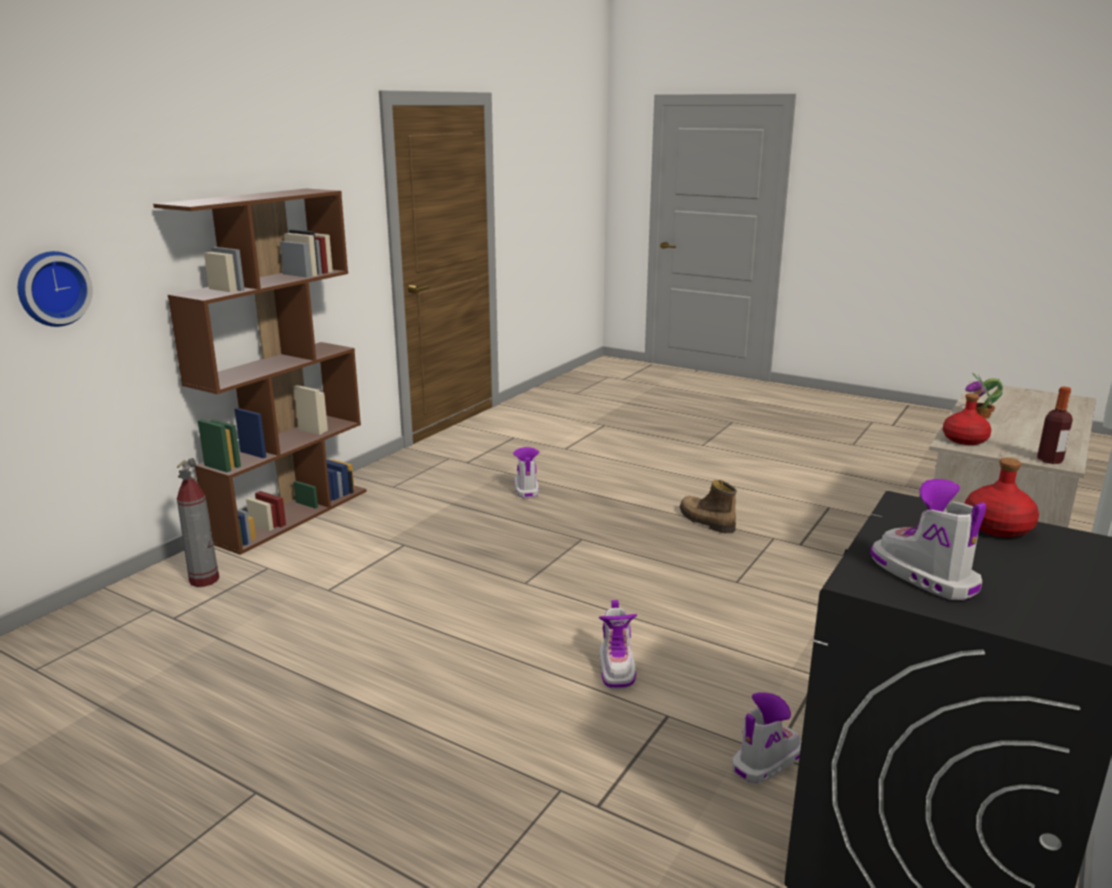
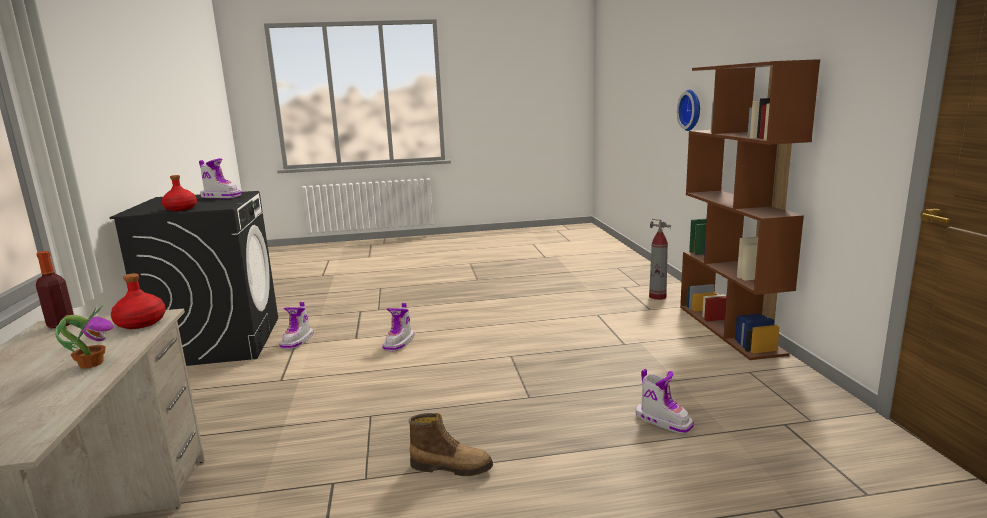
camera: 140 degrees right, 5 degrees down
boot [598,600,637,689] -> boot turned 120 degrees counterclockwise [382,303,414,351]

